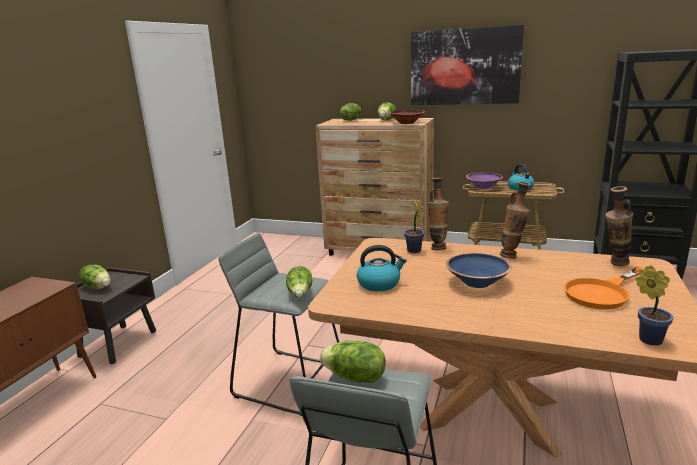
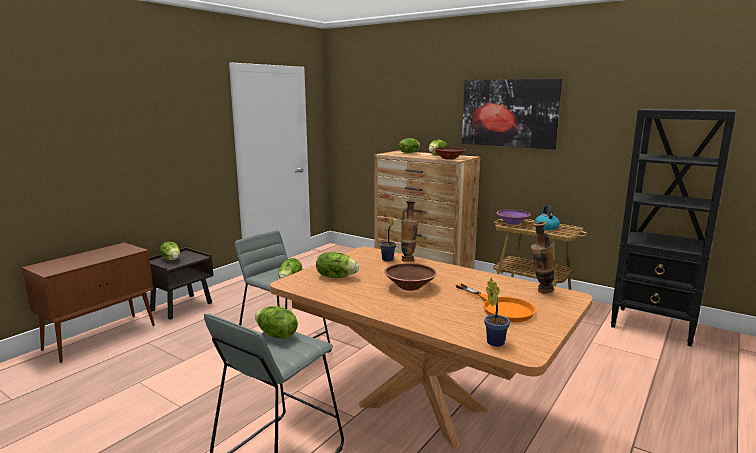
camera: 15 degrees right, 5 degrees down
kettle [357,245,407,292] -> lettuce [316,252,359,278]
blue bowl [446,253,512,288] -> brown bowl [384,263,437,291]
vase [500,182,531,259] -> none
orange frying pan [564,267,645,309] -> orange frying pan turned 105 degrees counterclockwise [456,283,536,322]

